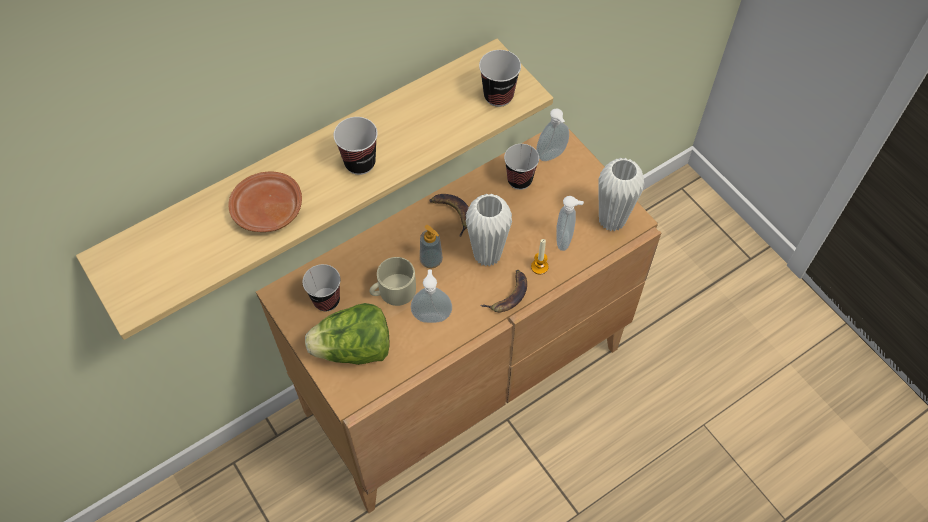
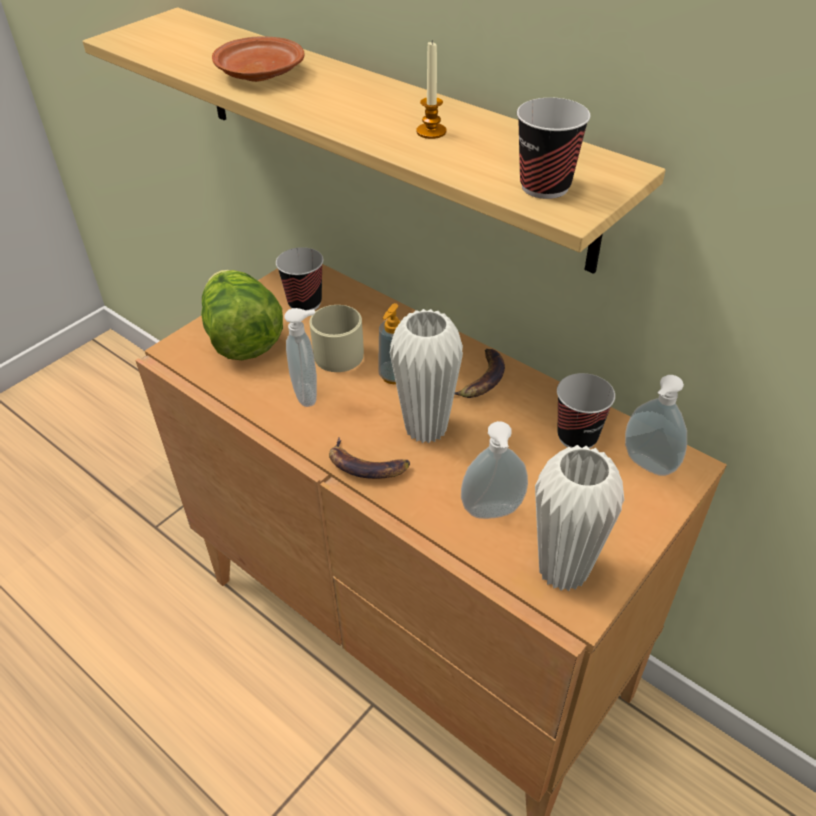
camera: 75 degrees right, 15 degrees down
cup [334,117,378,175] -> none
candle [531,239,548,275] -> candle moved to [417,41,446,139]

